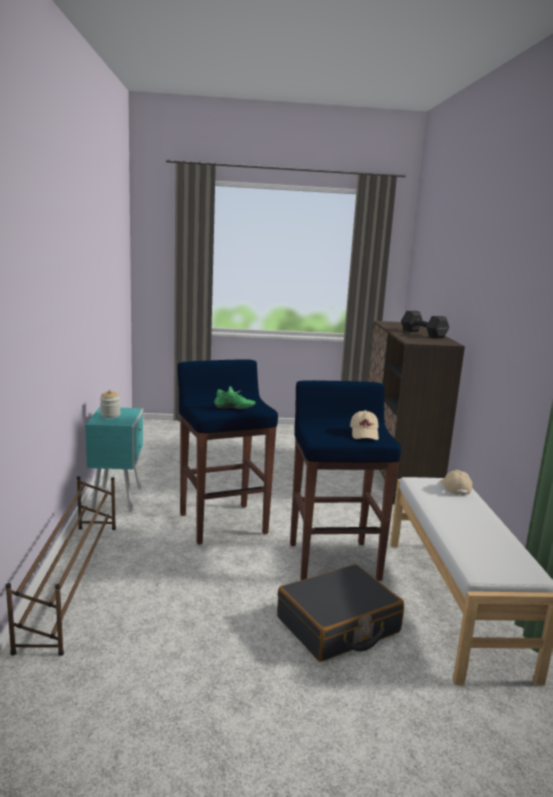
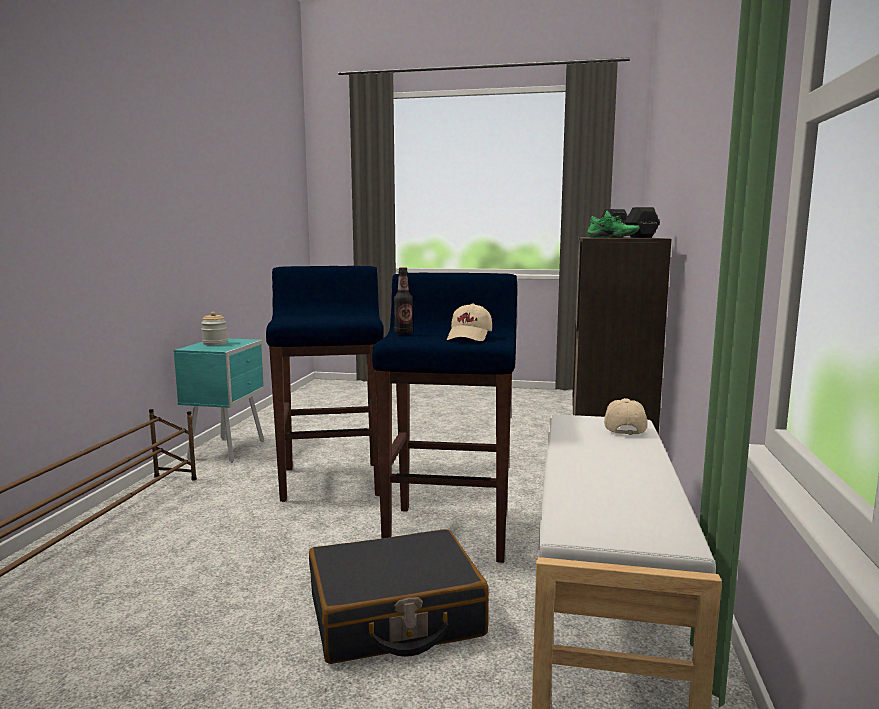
camera: 15 degrees right, 5 degrees down
green shoe [214,386,255,409] -> green shoe moved to [587,211,639,238]
none -> bottle [394,267,413,334]

